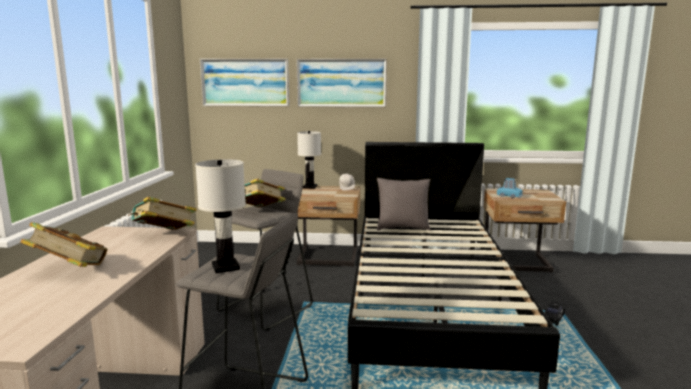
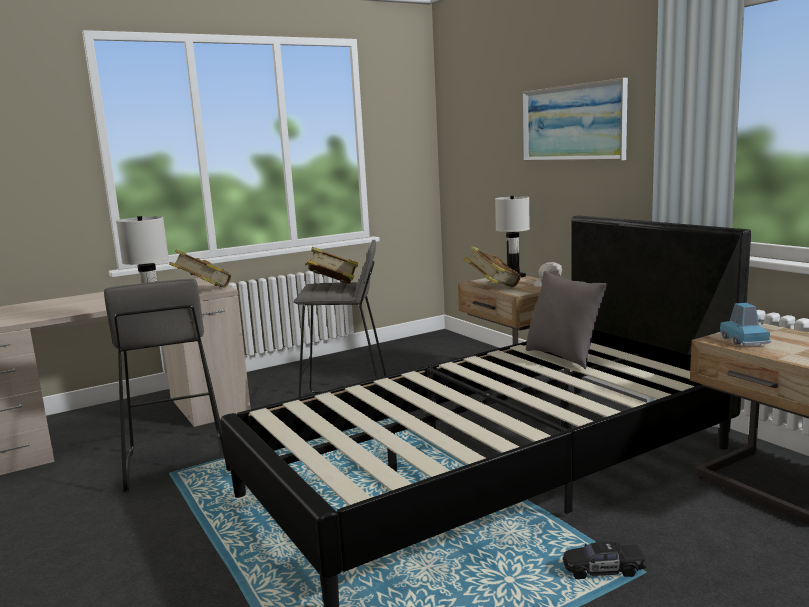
camera: 55 degrees right, 0 degrees up
book [20,222,107,267] -> book moved to [464,246,521,288]
picture [200,58,289,107] -> none

